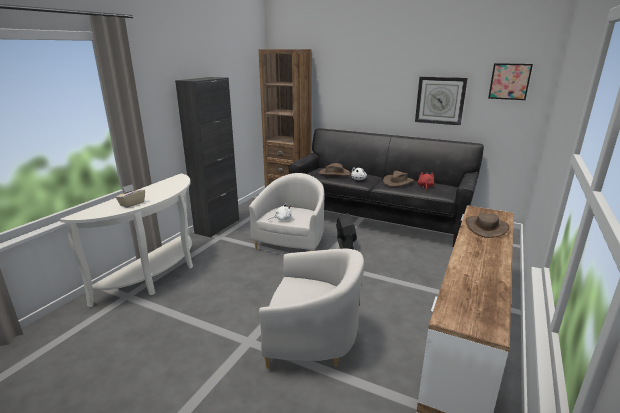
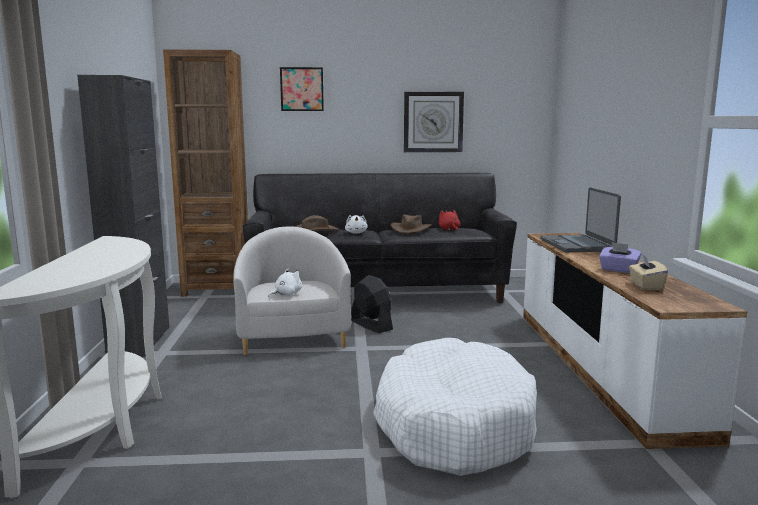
camera: 30 degrees left, 10 degrees down
beige tissue box [115,184,145,208] -> beige tissue box moved to [629,254,668,290]
white armchair [259,249,364,369] -> white dog bed [373,338,537,476]
brown hat [465,212,510,238] -> laptop [540,187,621,252]
picture [488,63,533,100] -> picture moved to [280,67,324,111]
none -> purple tissue box [599,242,642,273]

